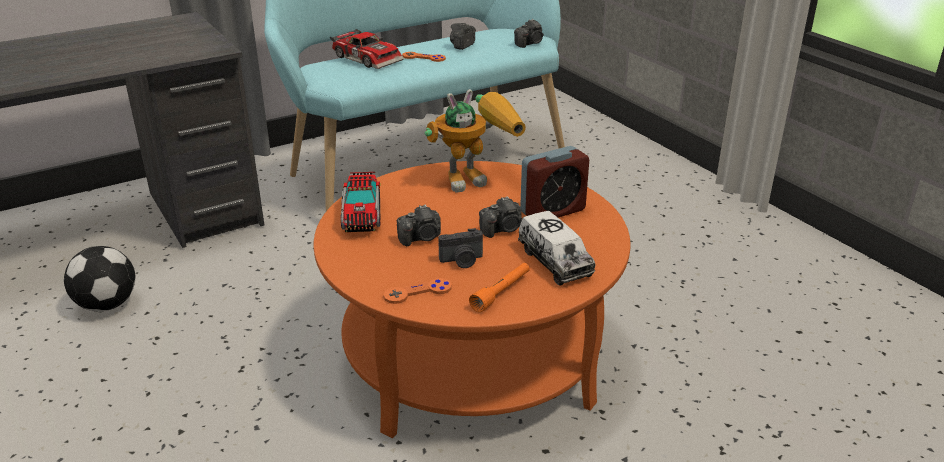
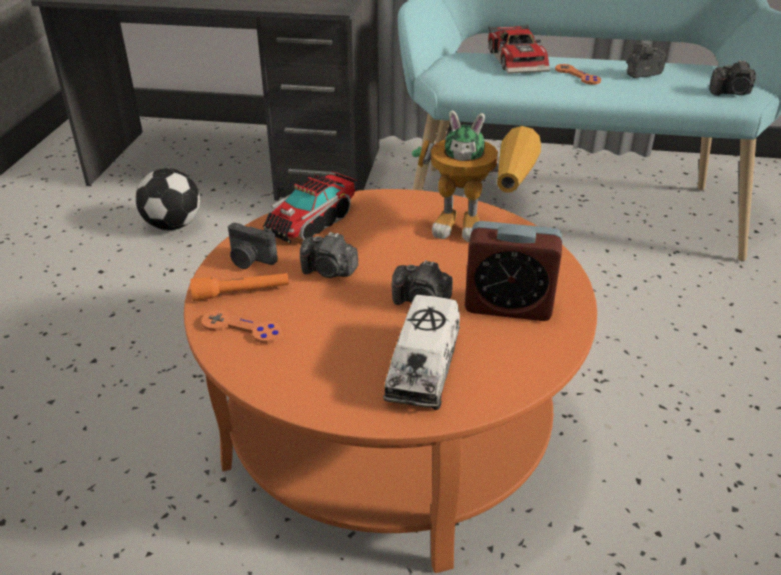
camera: 40 degrees right, 5 degrees up
camera [439,228,483,268] -> camera moved to [228,223,278,269]
orange flashlight [469,263,530,312] -> orange flashlight moved to [190,273,289,301]

